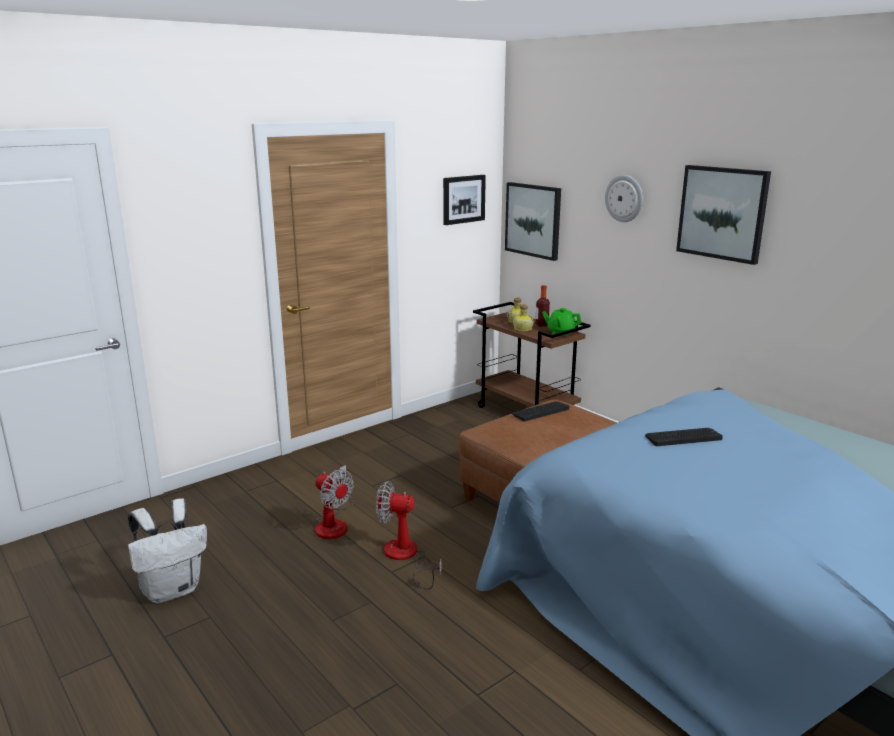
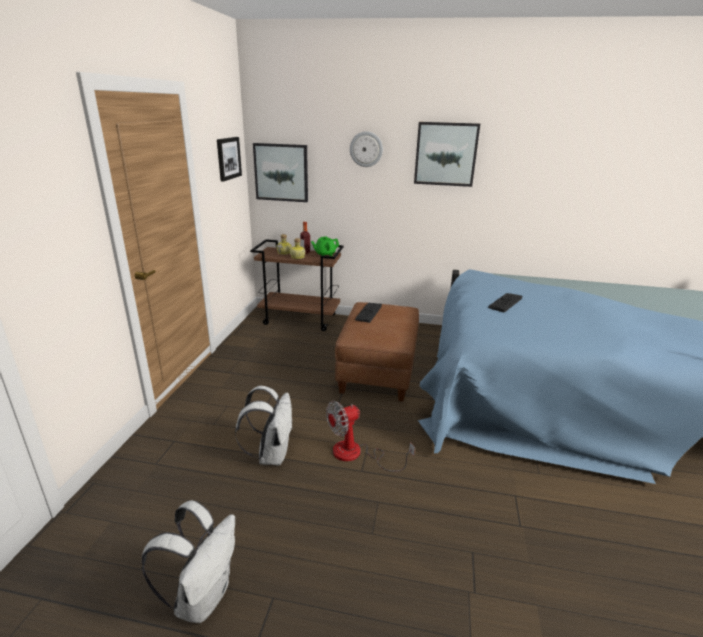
camera: 40 degrees left, 5 degrees up
fan [315,465,354,539] -> white backpack [235,386,293,466]

